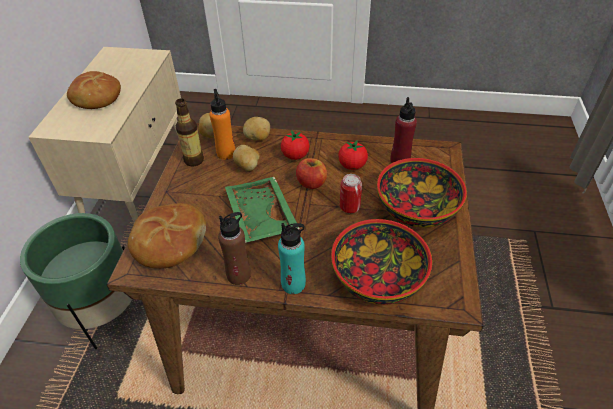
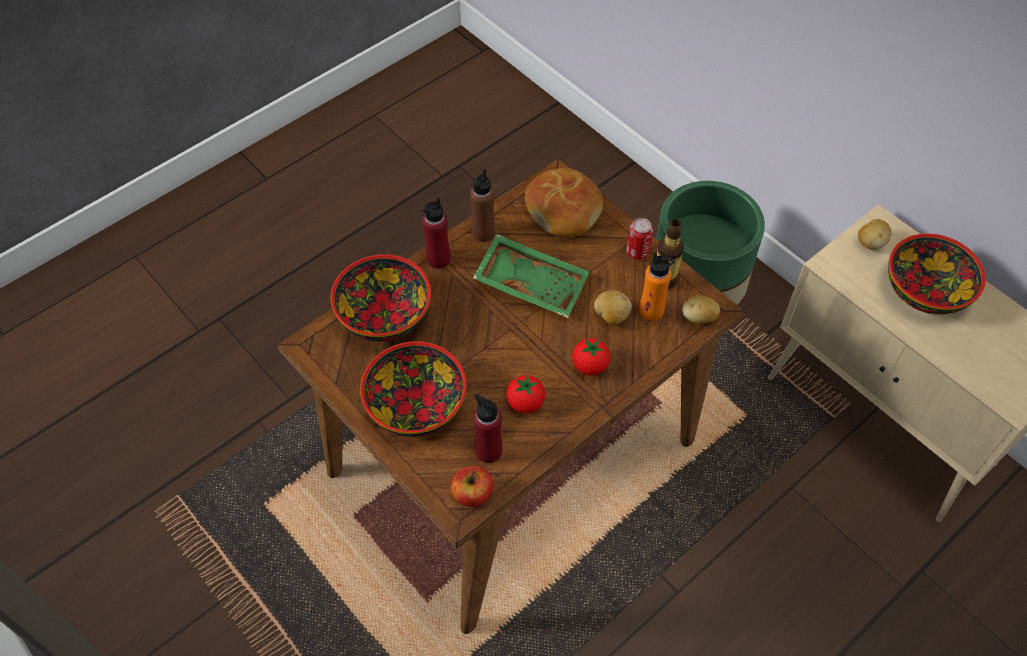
camera: 130 degrees right, 10 degrees up
bread [67,71,121,109] -> bowl [888,233,986,315]
potato [243,117,270,141] -> potato moved to [858,219,892,250]
turquoise bottle [278,223,306,294] -> red bottle [422,197,450,269]
apple [296,158,327,189] -> apple moved to [451,466,494,507]
can [340,174,362,213] -> can moved to [627,218,653,260]

